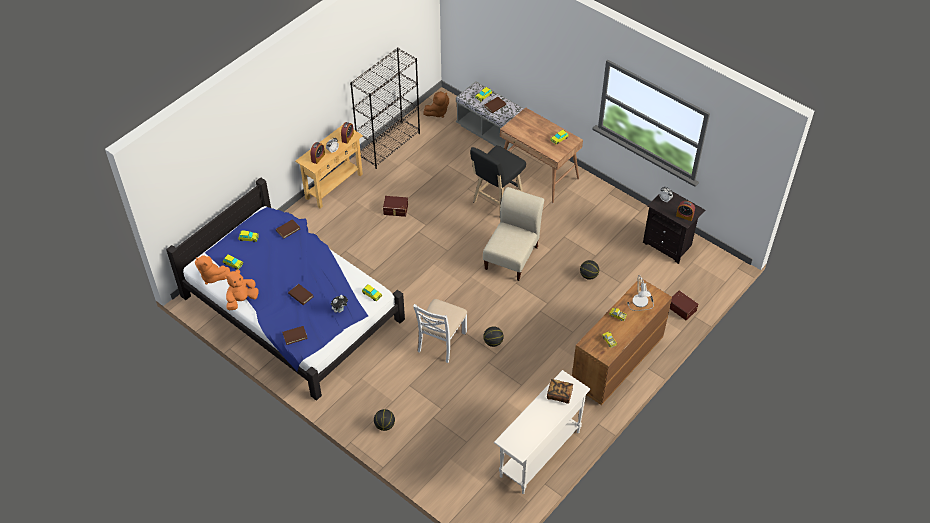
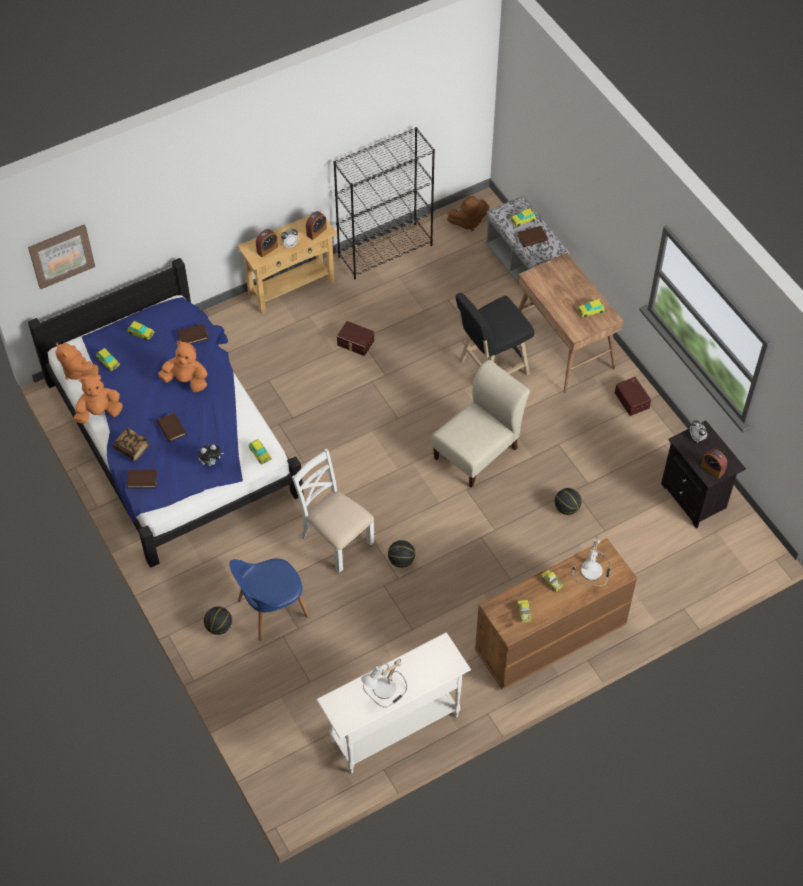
camera: 20 degrees right, 5 degrees up
white chair [413,299,467,363] -> white chair turned 90 degrees clockwise [292,449,374,573]
book [547,379,573,404] -> book moved to [113,427,150,461]
brown storage box [670,290,698,320] -> brown storage box moved to [615,377,651,416]
none -> picture [28,224,95,289]
none -> orange plush toy [158,340,207,392]
none -> blue chair [229,558,310,641]
none -> table lamp [361,659,407,708]

